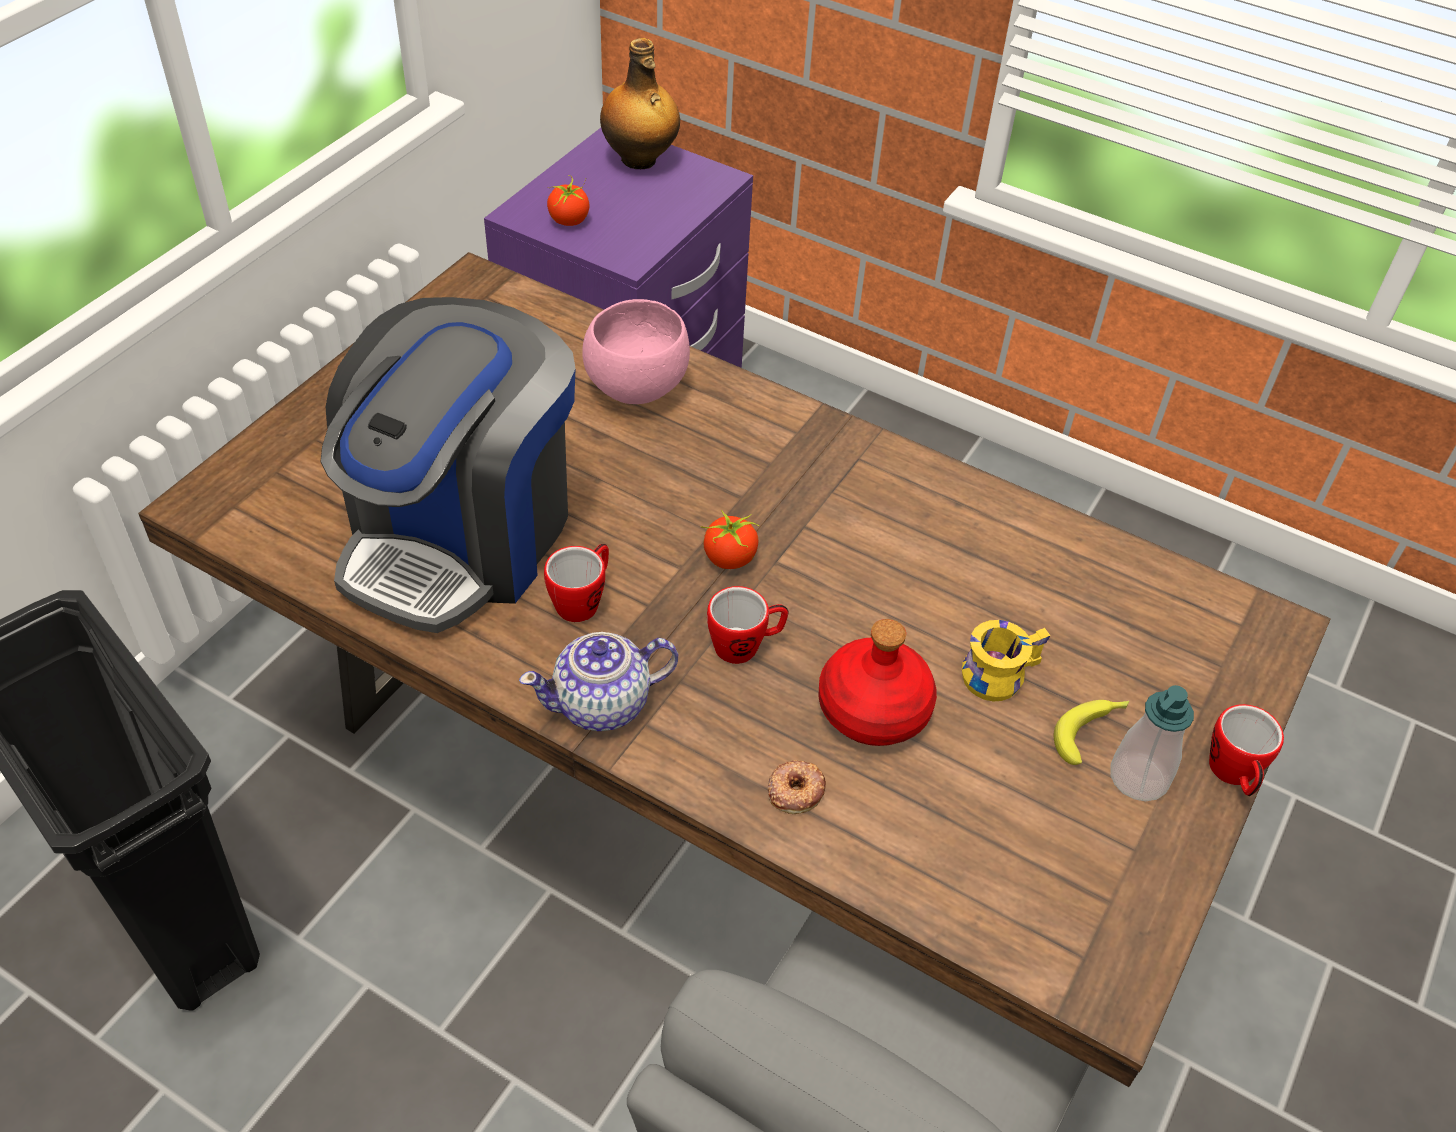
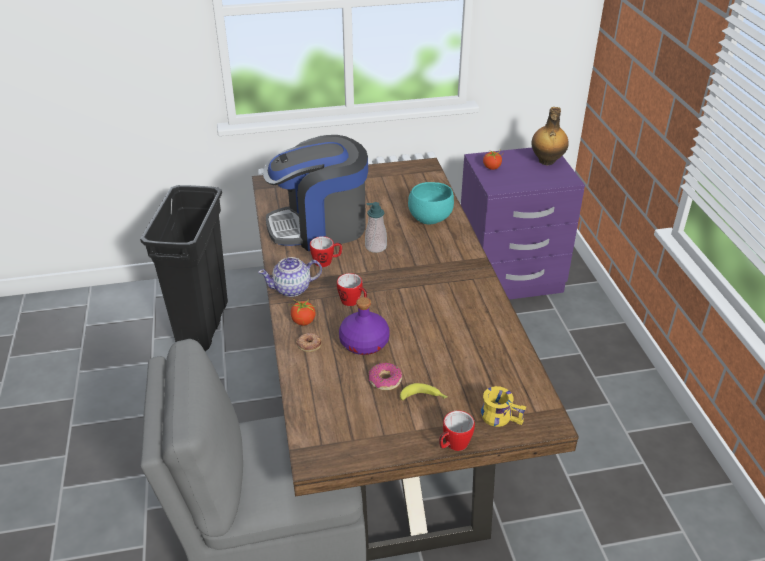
camera: 50 degrees right, 10 degrees down
teapot [519,632,678,731] -> teapot turned 45 degrees counterclockwise [258,257,322,297]
pink bowl [582,299,690,404] -> turquoise bowl [408,182,454,225]
tomato [701,510,759,569] -> tomato moved to [289,298,316,326]
red bottle [818,619,937,746] -> purple bottle [339,297,390,355]
yellow mug [962,620,1050,701] -> yellow mug moved to [481,386,526,427]
soap dispenser [1110,685,1194,801] -> soap dispenser moved to [365,202,387,253]
none -> donut [368,363,402,390]

